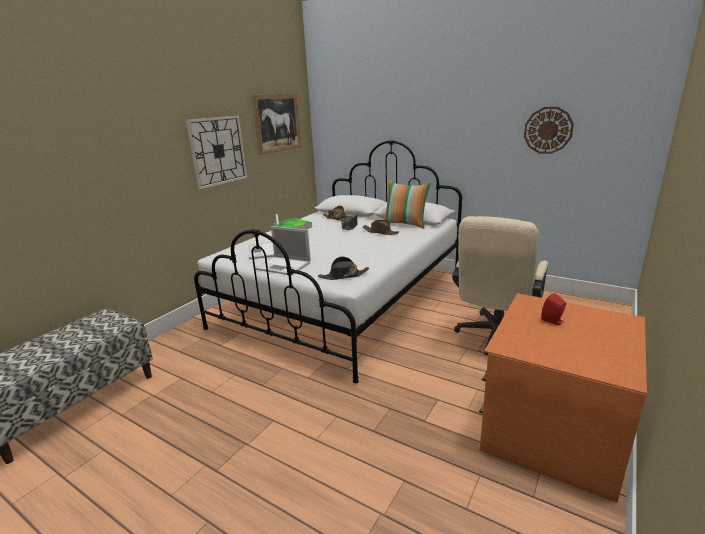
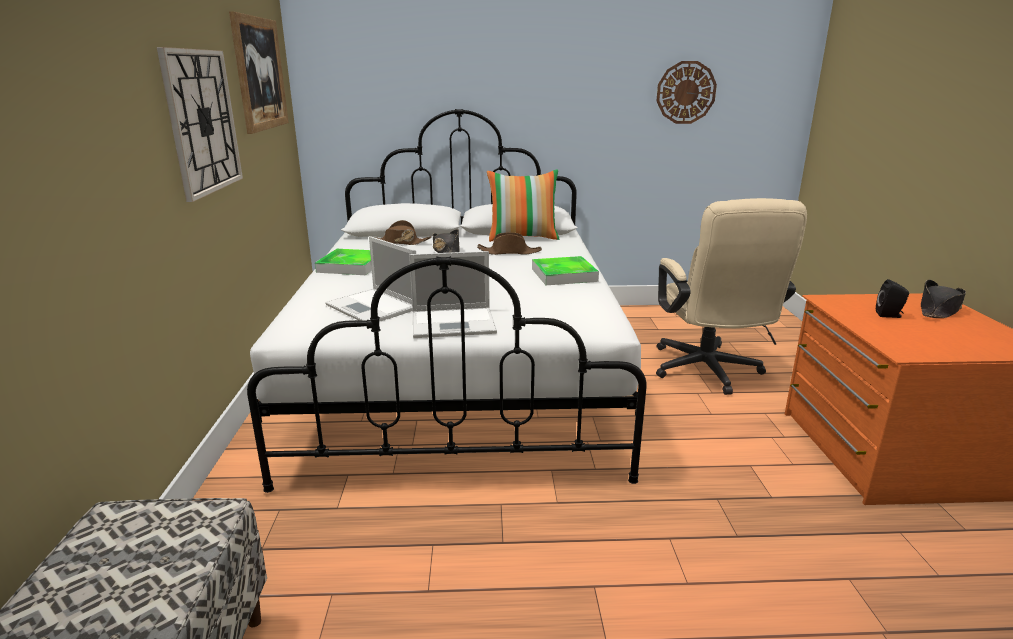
camera: 35 degrees left, 0 degrees up
black hat [318,257,369,280] -> black hat moved to [921,280,966,318]
red speaker [541,293,566,325] -> black speaker [876,279,909,318]
none -> tray [532,256,599,285]

